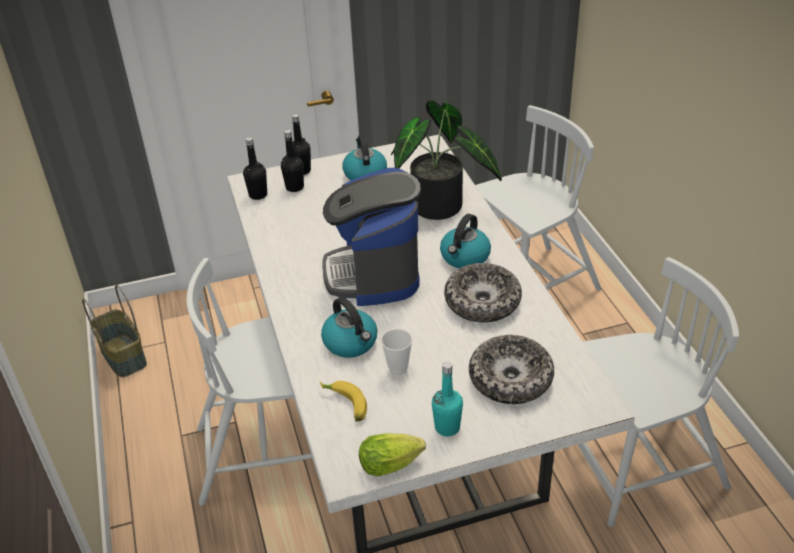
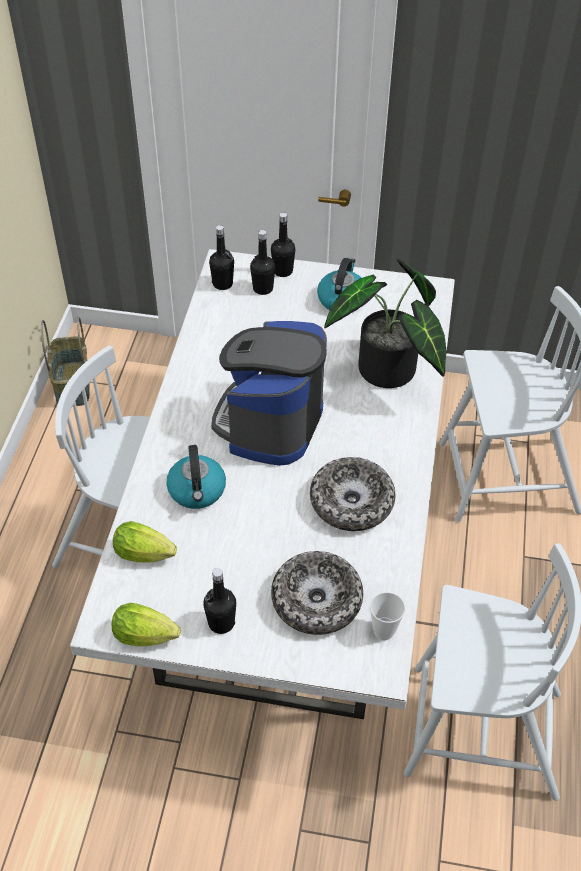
camera: 25 degrees right, 10 degrees up
banana [320,381,367,421] -> lettuce [113,521,177,563]
cup [381,329,412,376] -> cup moved to [370,592,406,640]
turquoise bottle [432,361,463,436] -> black bottle [203,568,236,634]
kettle [440,214,491,268] -> none

